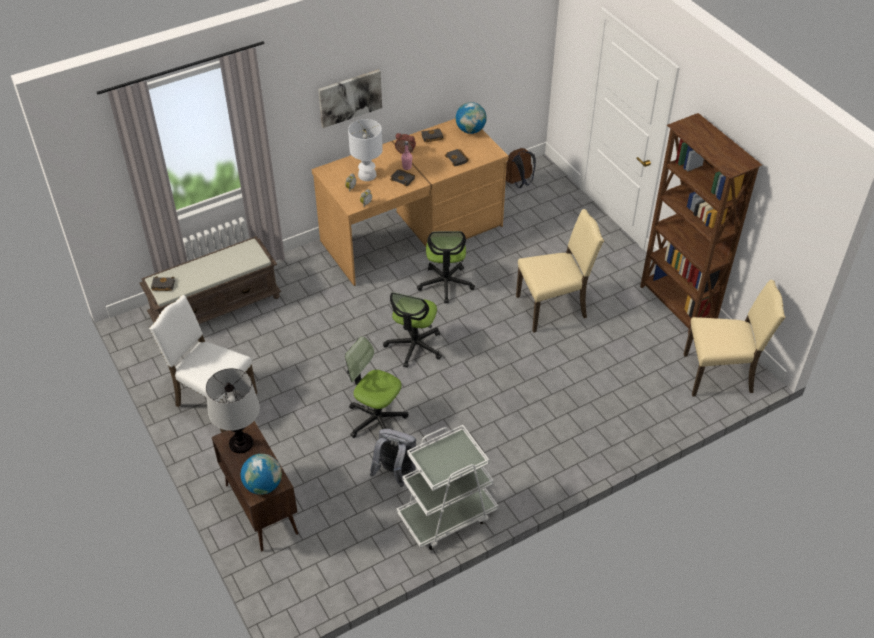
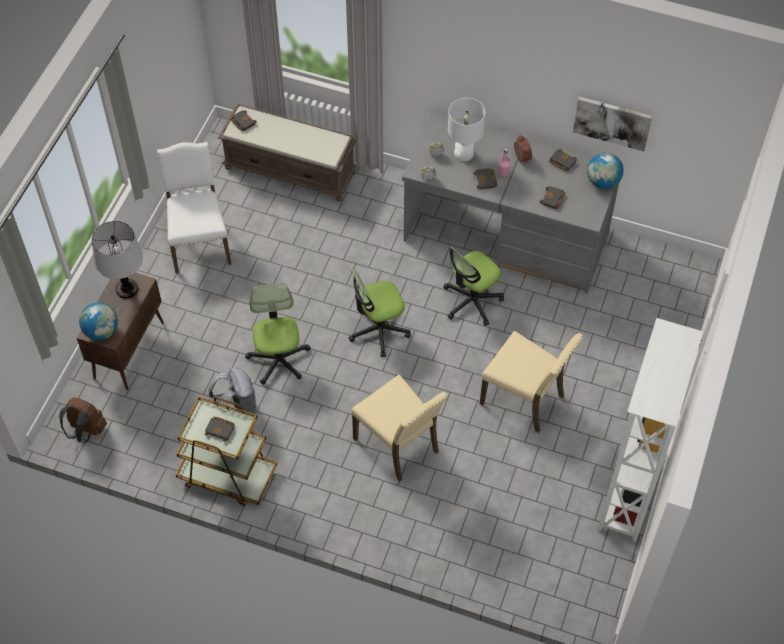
camera: 50 degrees right, 10 degrees up
brown desk [312,118,509,286] -> grey desk [402,113,619,294]
picture [318,69,382,128] -> picture moved to [573,96,652,151]
white cart [397,425,498,550] -> brown cart [176,396,277,506]
brown backpack [506,148,536,188] -> brown backpack moved to [59,397,107,442]
brown bookcase [640,113,762,334] -> white bookcase [597,318,703,542]
beige chair [684,280,785,397] -> beige chair moved to [351,375,448,481]
none -> black book [205,416,234,442]

